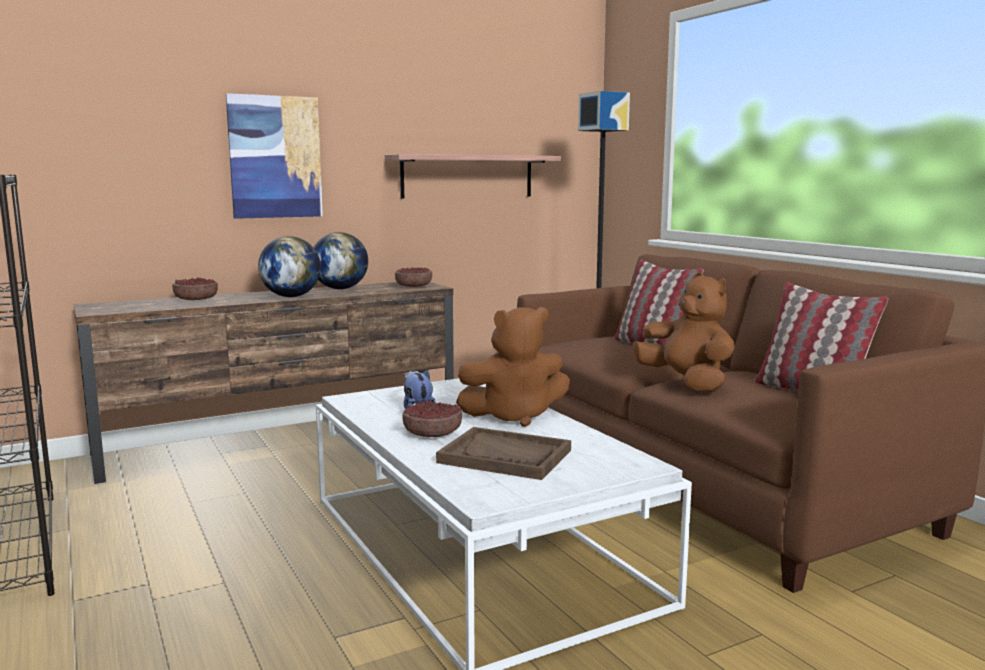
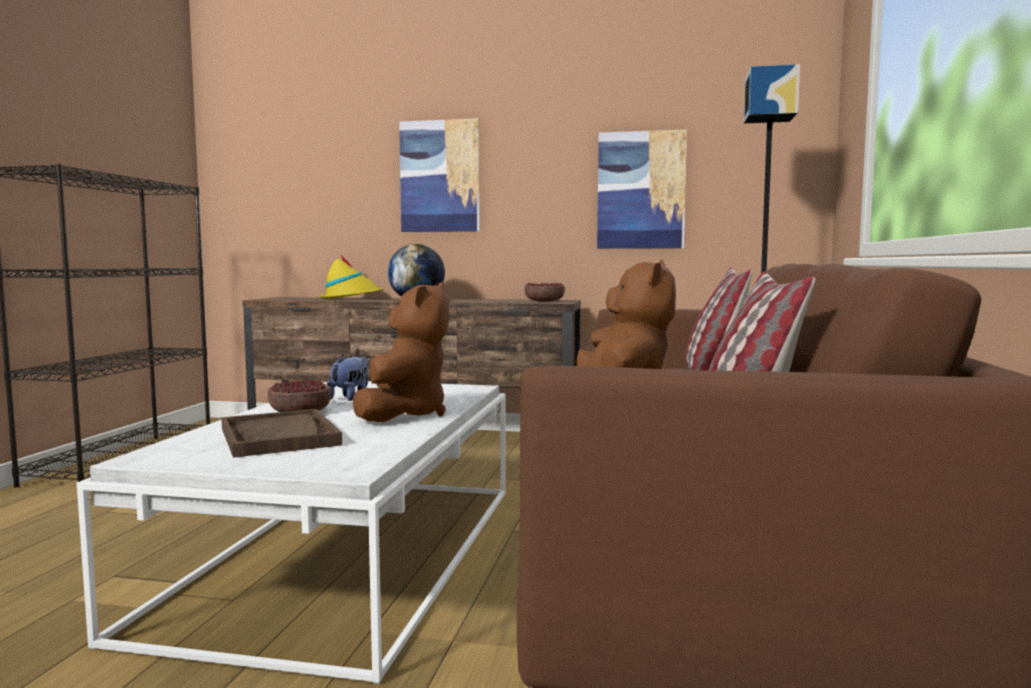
camera: 40 degrees right, 5 degrees down
bowl [172,277,218,300] -> yellow hat [319,254,384,299]
globe [314,232,368,289] -> none
shelf [385,154,562,198] -> picture [597,129,687,249]
brown plush toy [456,307,570,427] -> brown plush toy turned 105 degrees counterclockwise [353,282,449,422]

